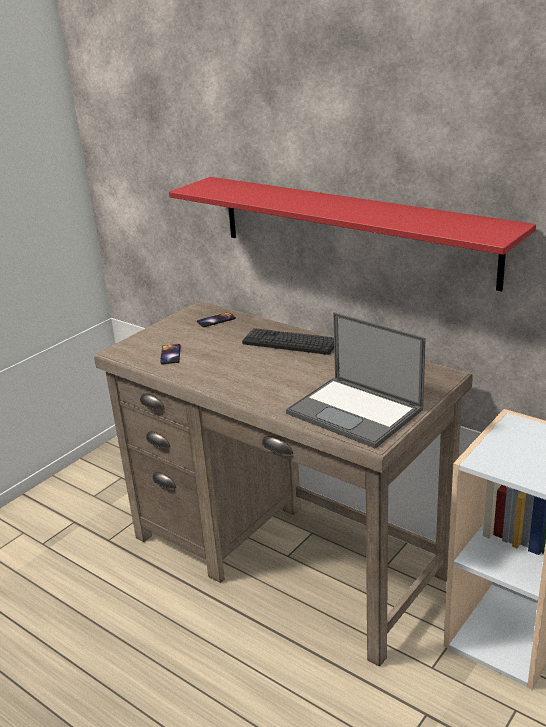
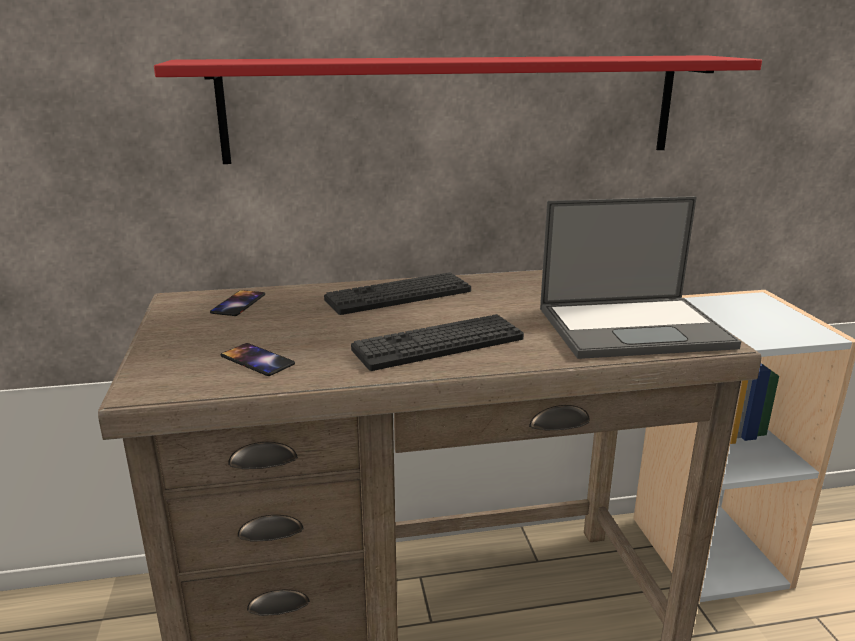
camera: 50 degrees left, 5 degrees down
none -> keyboard [351,314,524,371]

